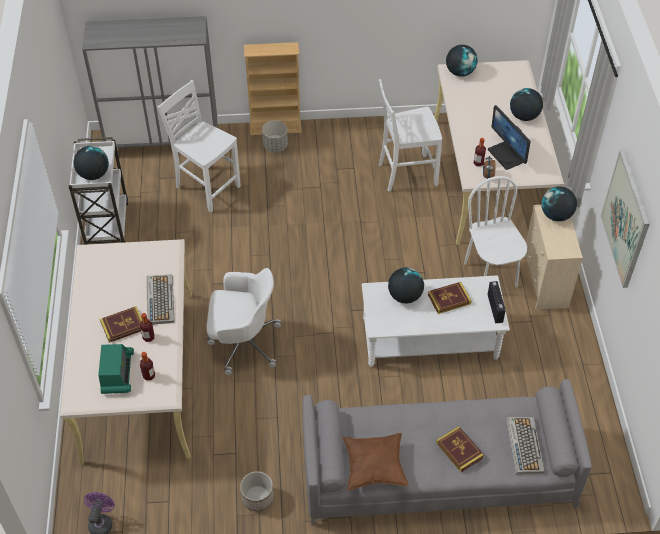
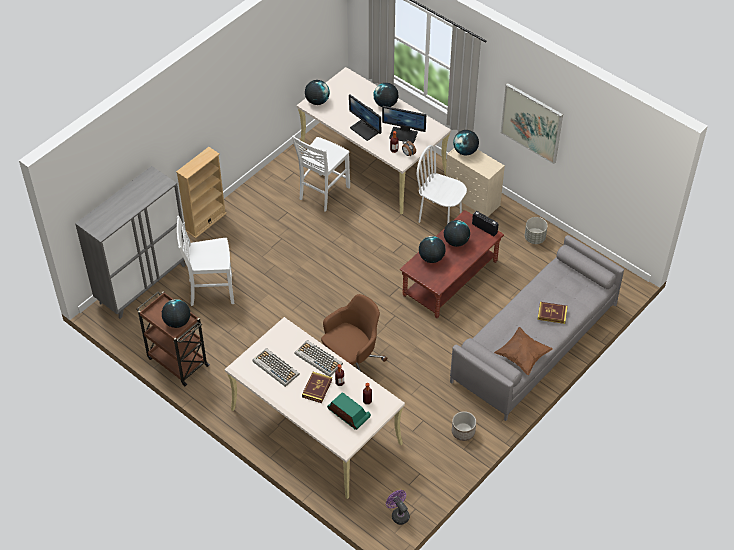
camera: 45 degrees left, 0 degrees up
white cart [69,137,128,245] -> brown cart [137,291,210,386]
white office chair [206,268,281,375] -> brown office chair [321,294,387,371]
grey planter [262,121,288,152] -> grey planter moved to [525,217,548,244]
white coffee table [362,275,510,367] -> brown coffee table [400,210,504,318]
book [428,282,472,314] -> globe [444,220,470,247]
keyboard [506,417,545,474] -> keyboard moved to [252,348,300,387]
none -> monitor [349,95,381,141]

